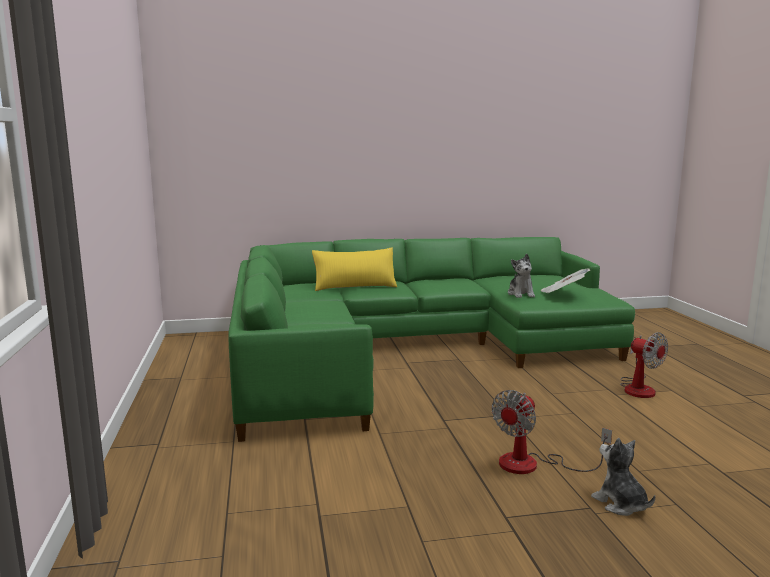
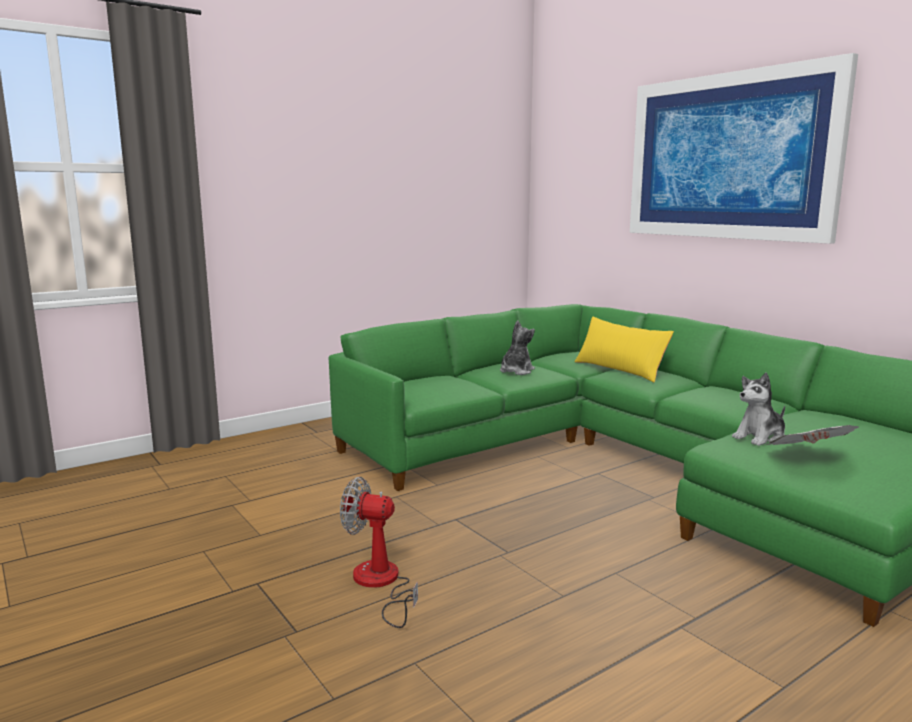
camera: 65 degrees right, 0 degrees up
plush toy [591,438,655,516] -> plush toy moved to [500,320,535,375]
fan [620,332,668,398] -> none
none -> picture [630,53,858,244]

